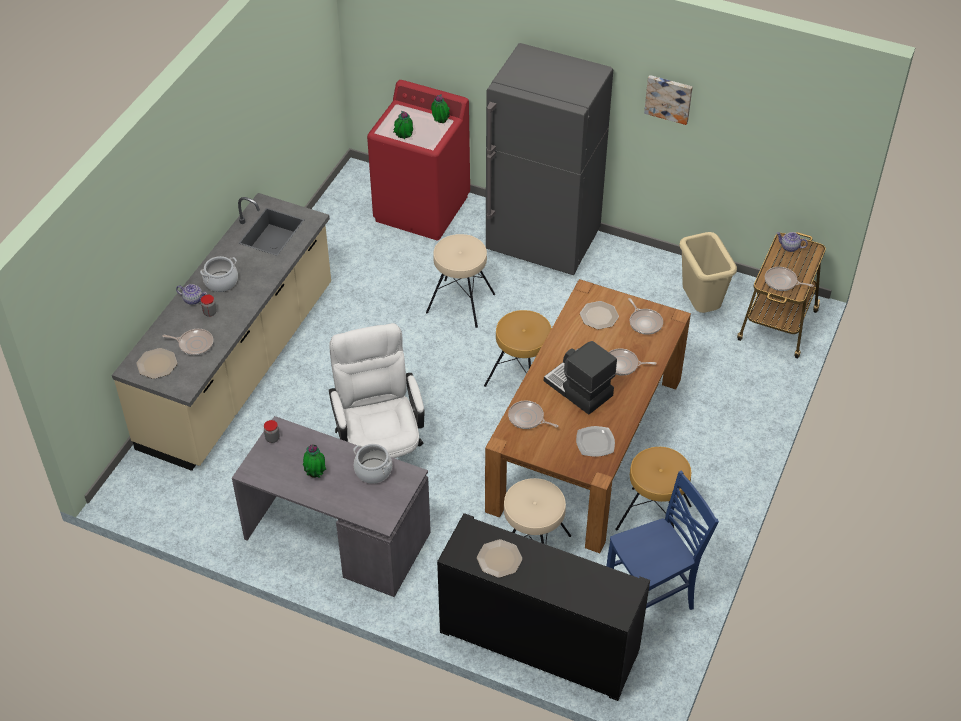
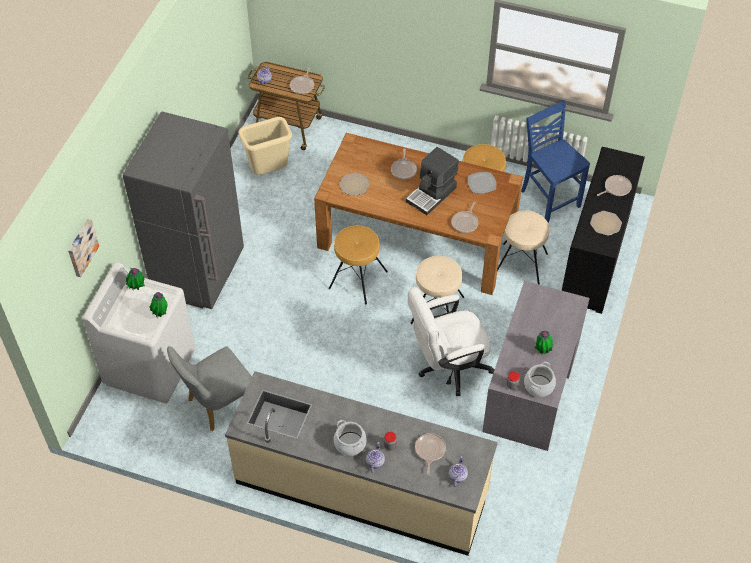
camera: 95 degrees left, 5 degrees up
plate [136,348,177,379] -> teapot [449,456,468,487]
cooking pot [353,444,392,484] -> cooking pot moved to [524,362,556,397]
red washing machine [367,80,470,240] -> white washing machine [83,262,195,403]
beige stool [426,234,495,328] -> beige stool moved to [410,256,464,324]
frying pan [628,298,663,335] -> frying pan moved to [597,175,632,196]
picture [644,75,693,125] -> picture moved to [68,219,99,277]
none -> grey chair [167,346,252,431]

